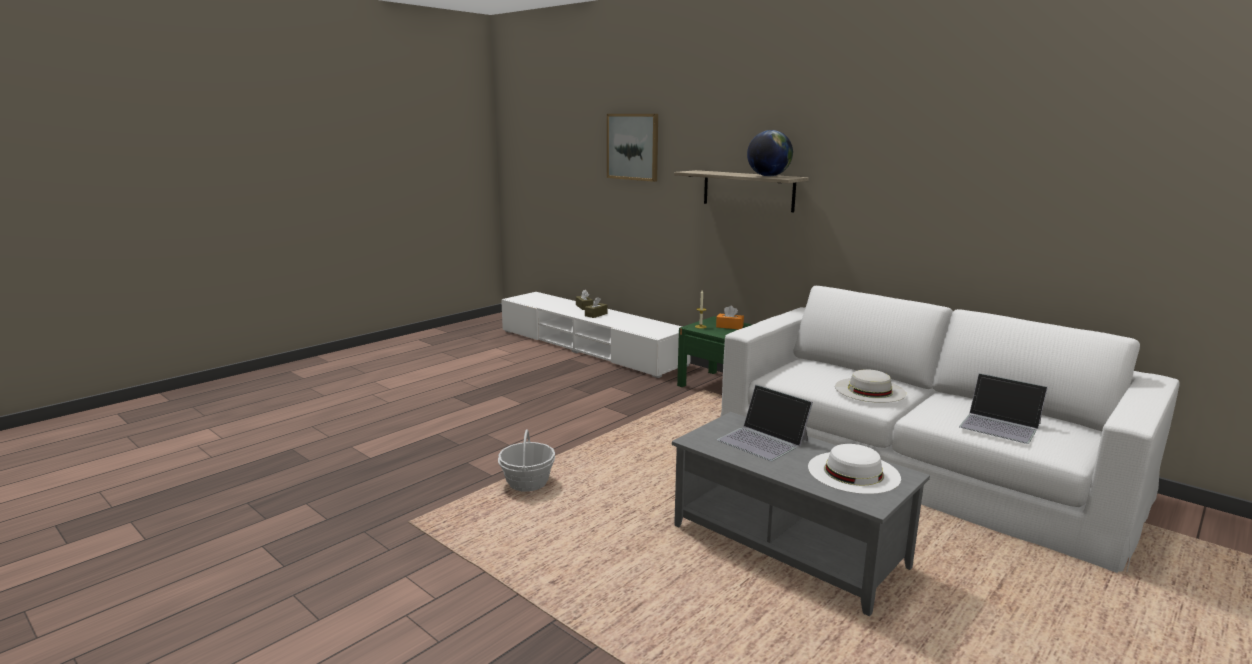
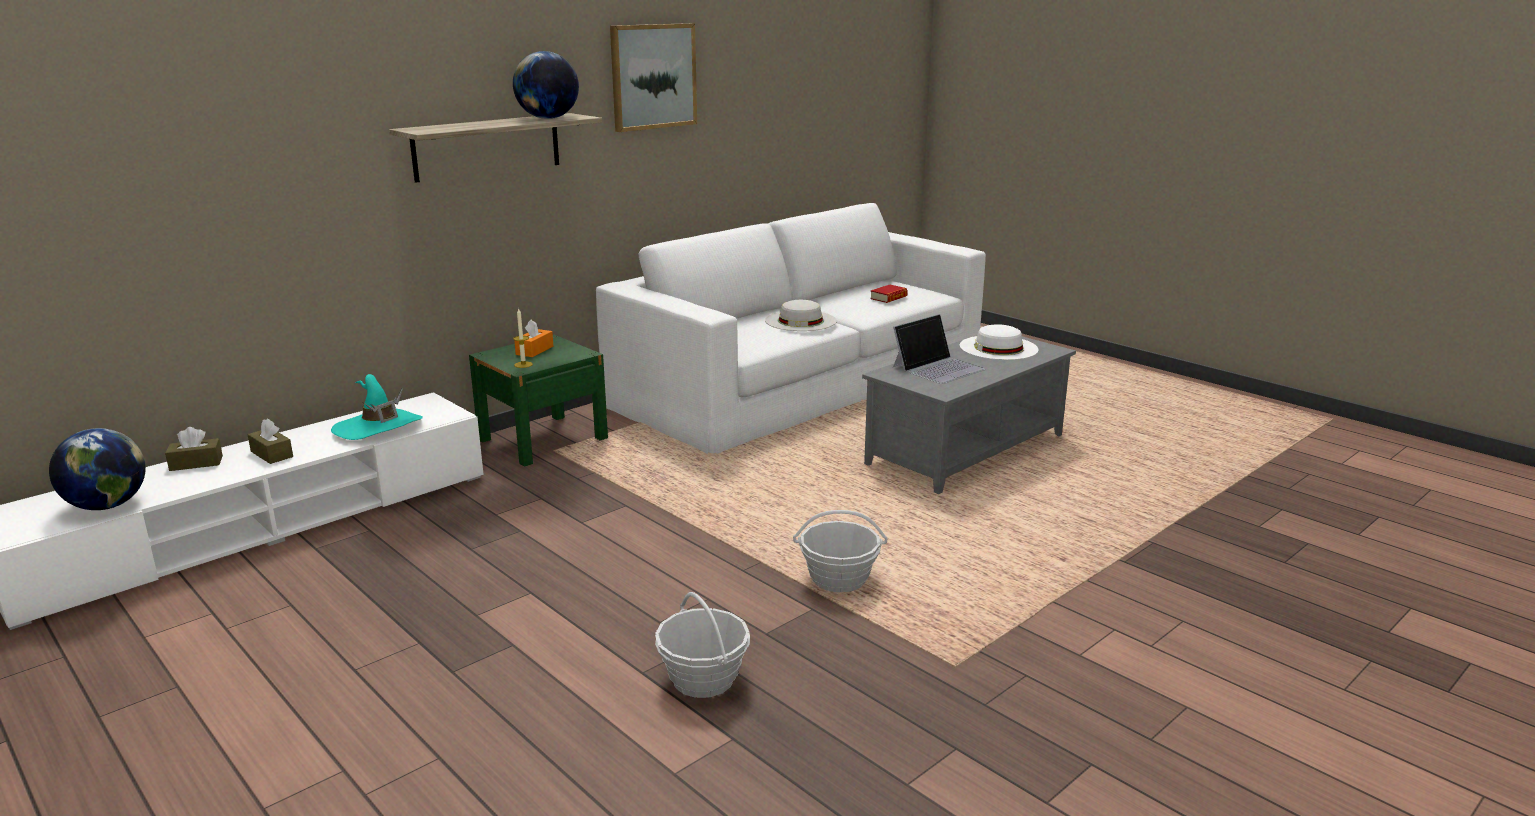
camera: 85 degrees left, 5 degrees up
picture [607,114,658,182] -> picture moved to [610,23,697,132]
laptop [959,373,1048,444] -> book [870,285,908,303]
none -> globe [49,428,146,510]
none -> turquoise hat [331,374,423,440]
none -> basket [655,592,750,698]

